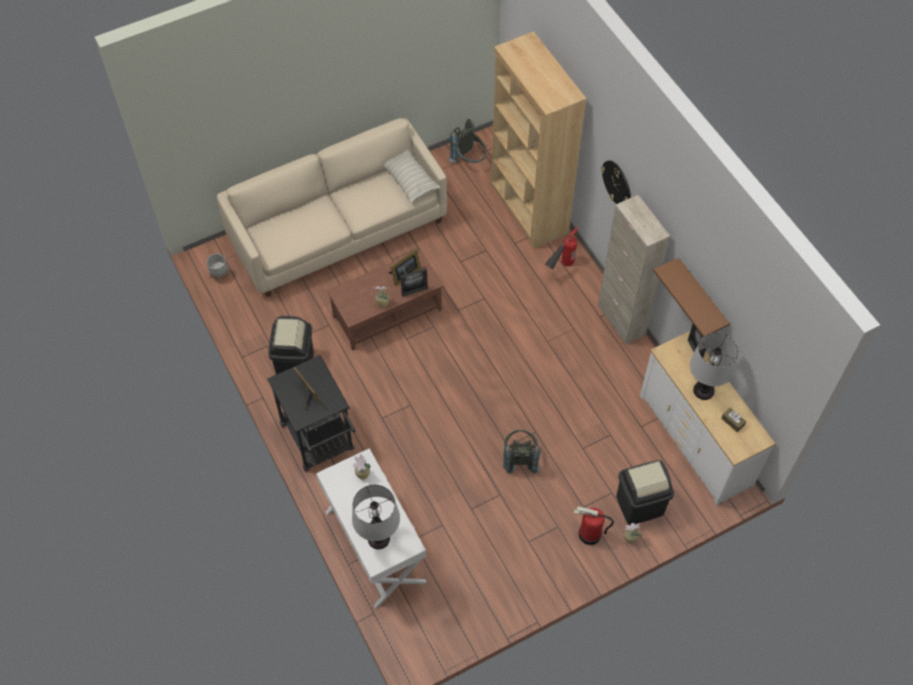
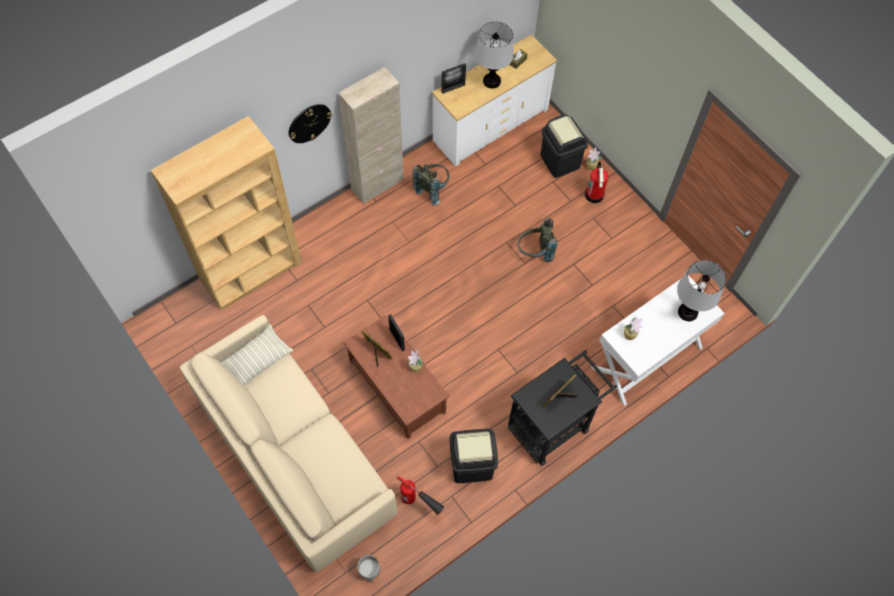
camera: 100 degrees left, 5 degrees up
grey backpack [449,119,487,163] -> grey backpack moved to [412,164,450,205]
fire extinguisher [545,226,578,270] -> fire extinguisher moved to [396,476,444,515]
brown shelf [653,258,730,337] -> none

